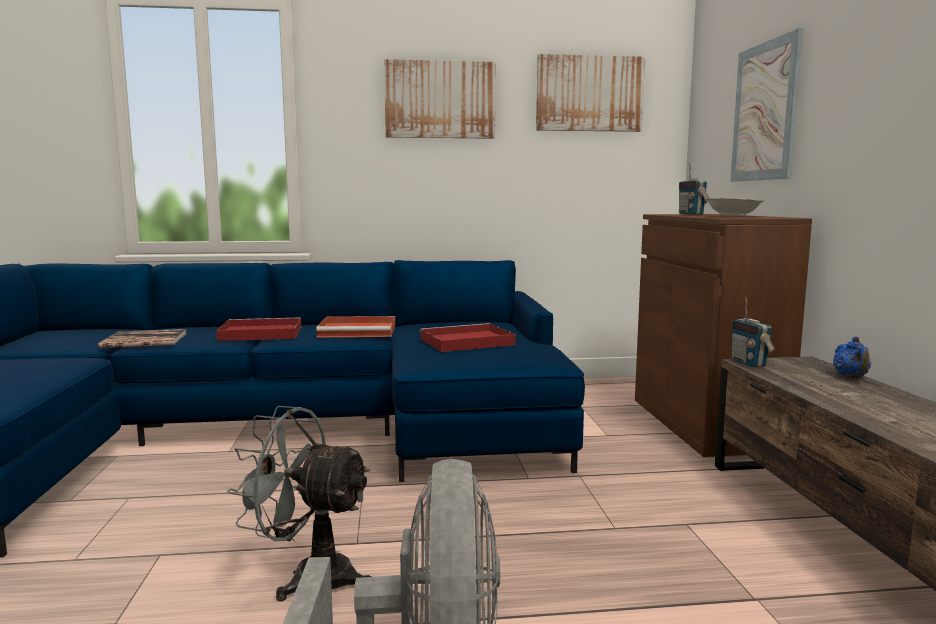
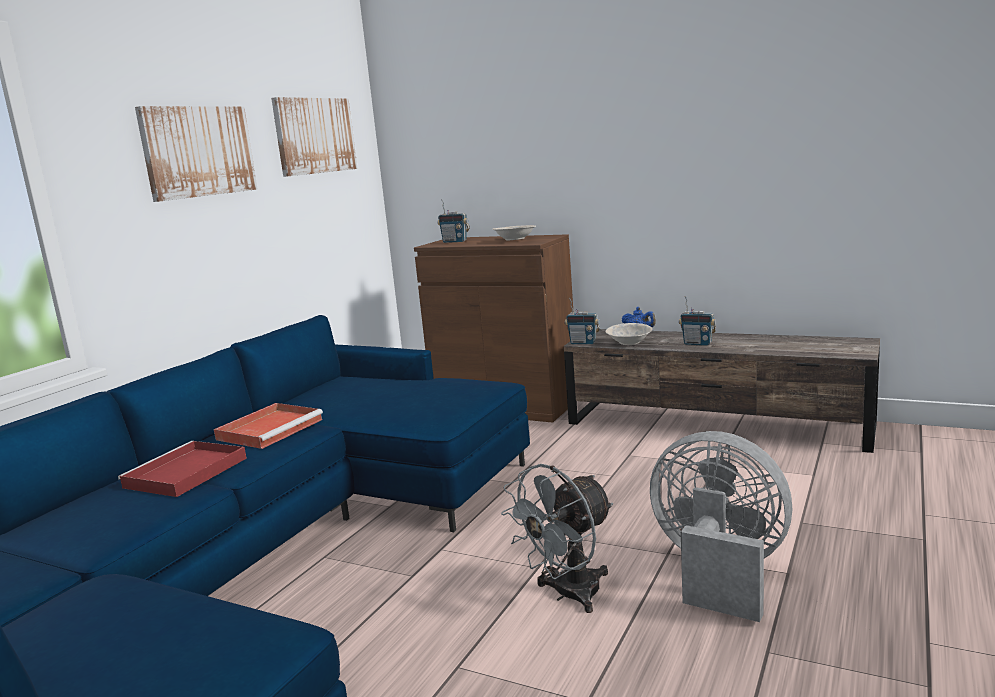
camera: 55 degrees left, 5 degrees up
book [98,329,186,348] -> none
red tray [420,323,516,352] -> none
picture [730,28,803,182] -> none
none -> beige bowl [605,323,652,345]
none -> radio [679,296,716,346]

